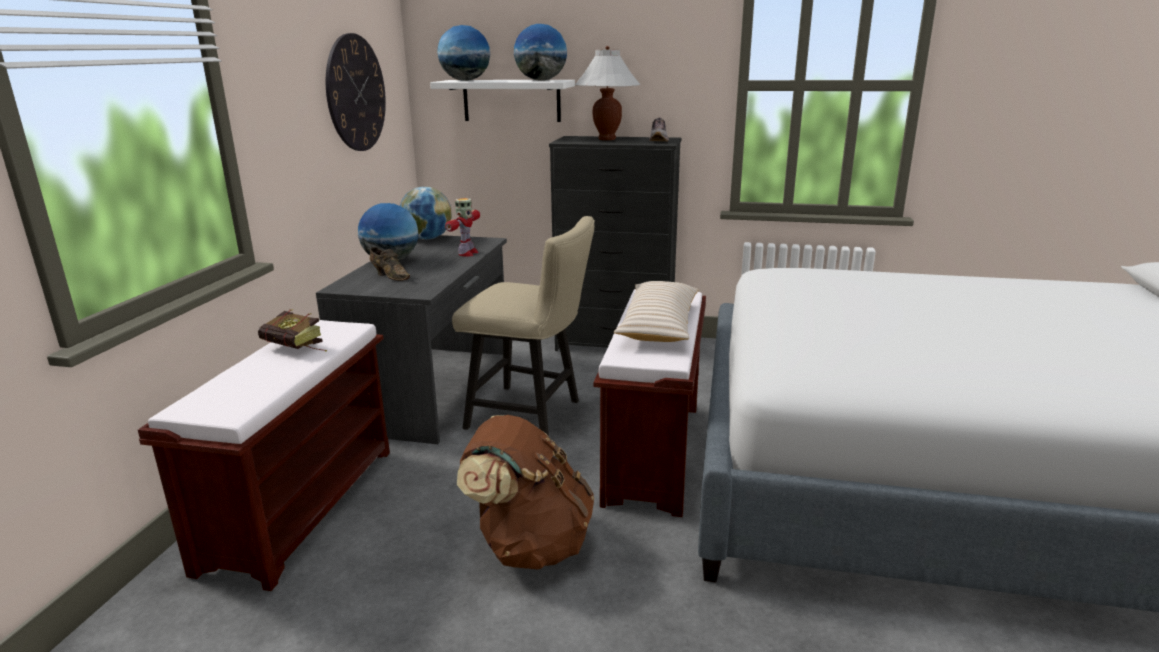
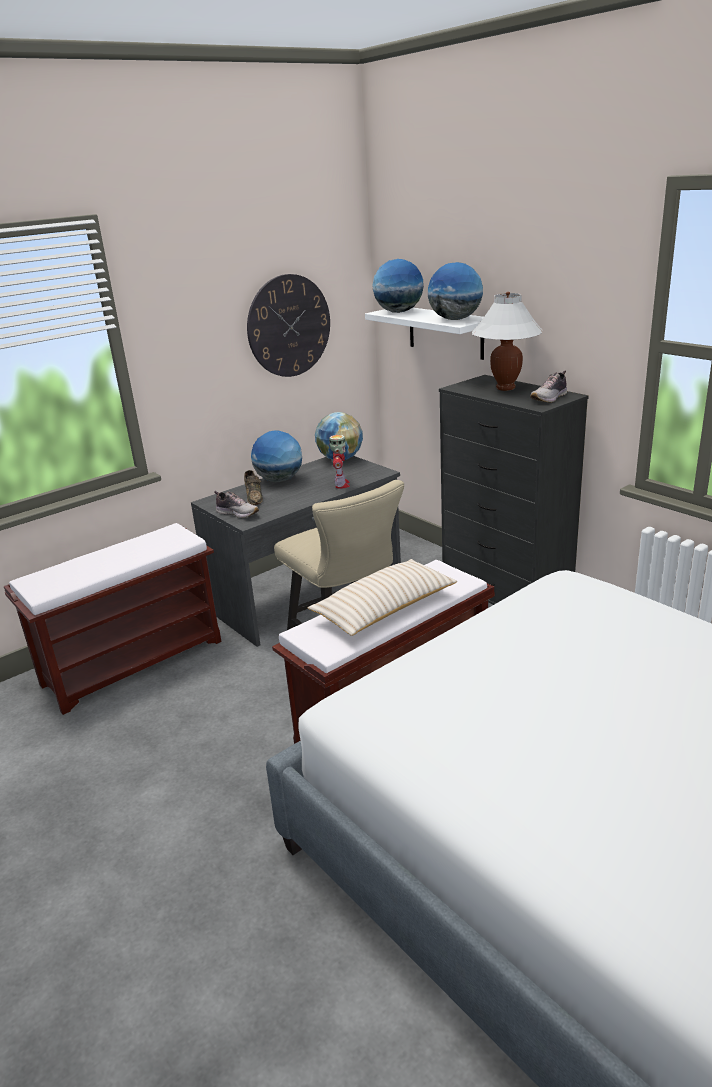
camera: 40 degrees right, 5 degrees up
book [258,309,327,351] -> none
toy robot [445,198,480,256] -> toy robot turned 60 degrees counterclockwise [329,435,350,489]
brown backpack [457,415,594,570] -> none
none -> shoe [214,491,259,518]

